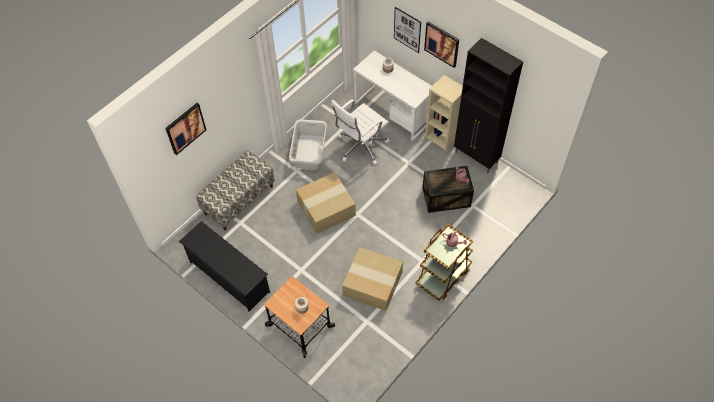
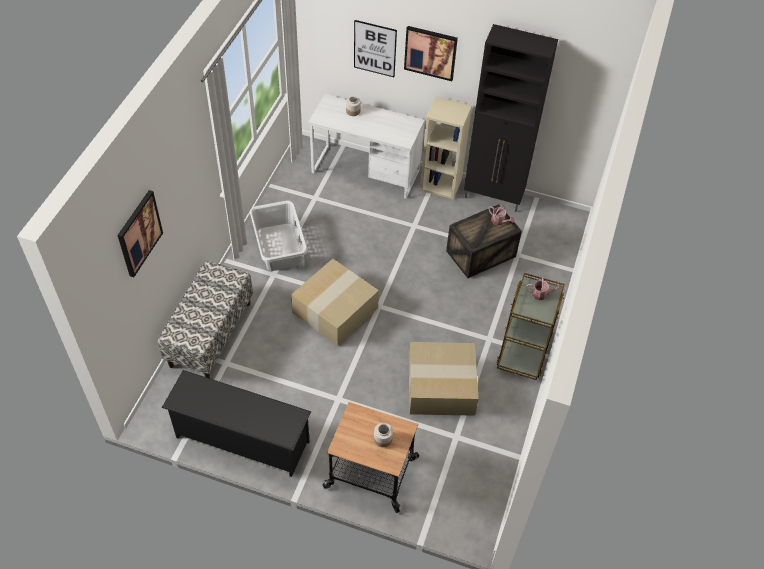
camera: 25 degrees left, 5 degrees down
white office chair [331,99,390,165] -> none

